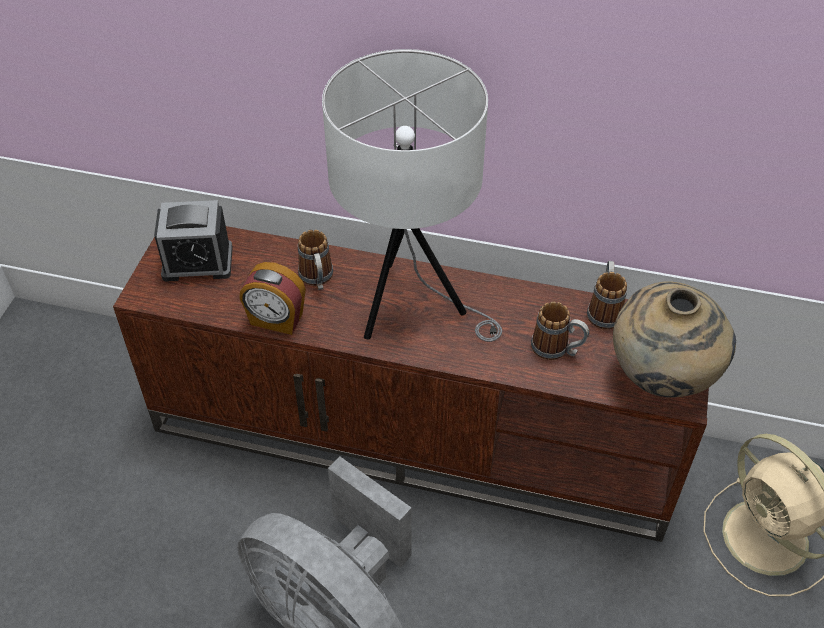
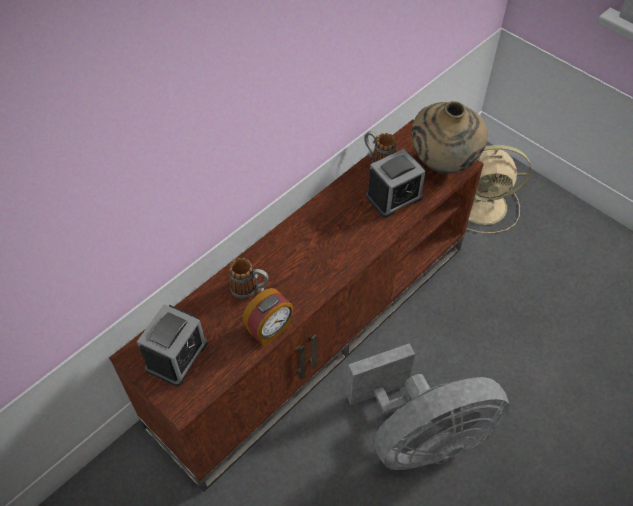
camera: 60 degrees left, 5 degrees up
white table lamp [322,49,502,342] -> none
mug [531,302,589,360] -> alarm clock [365,149,425,218]

